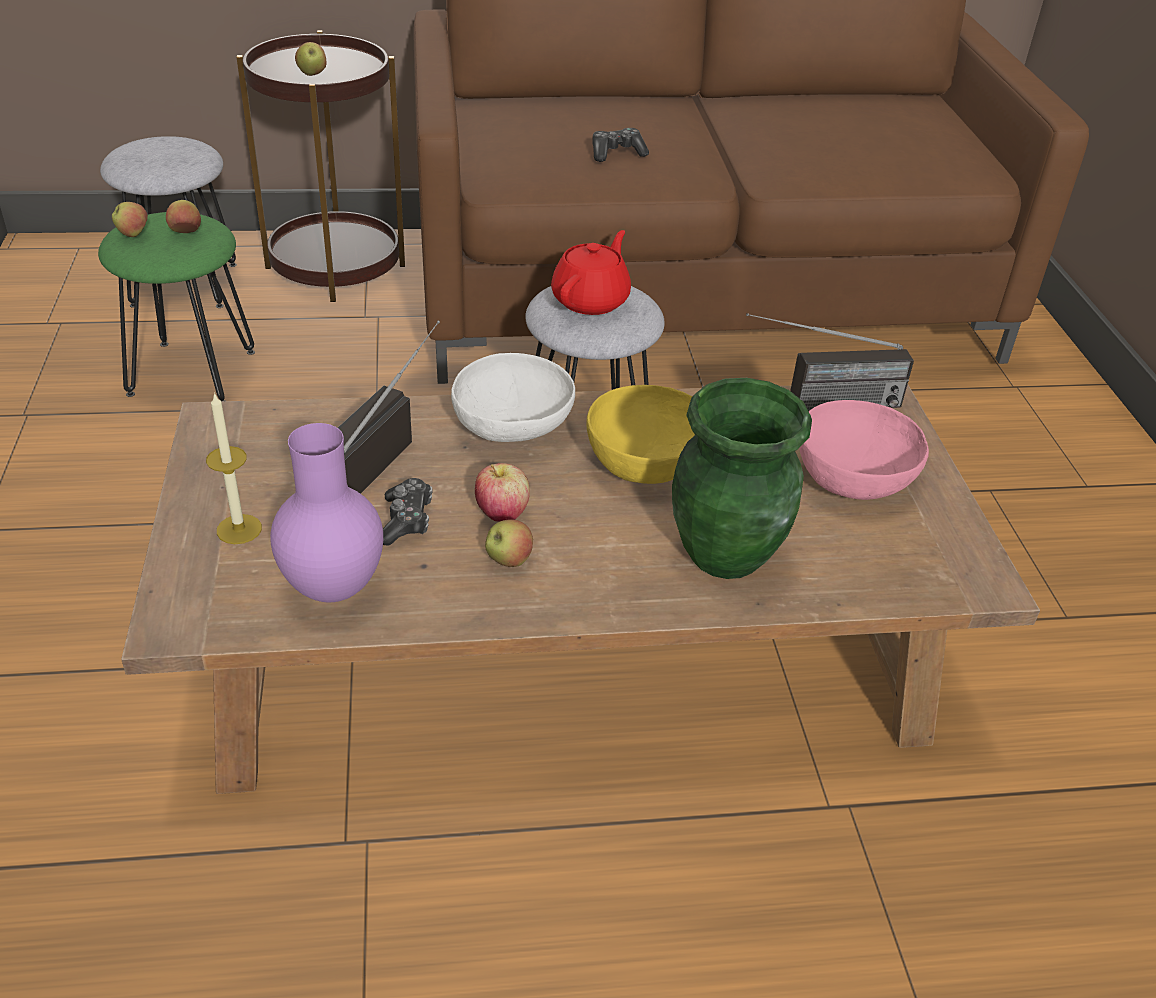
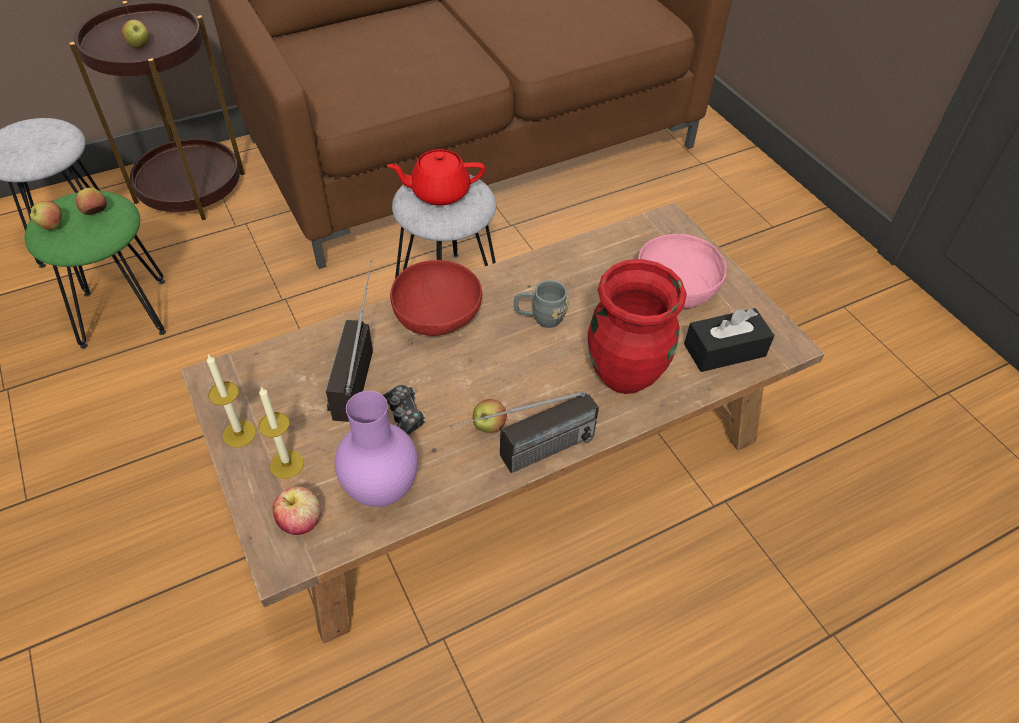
camera: 20 degrees left, 10 degrees up
white bowl [451,353,575,442] -> red bowl [390,260,482,336]
apple [475,463,530,522] -> apple moved to [273,486,321,535]
red teapot [551,230,631,315] -> red teapot turned 105 degrees counterclockwise [387,149,485,206]
yellow bowl [586,385,695,484] -> grey mug [514,280,569,328]
game controller [592,128,649,162] -> none
green vase [672,378,812,579] -> red vase [588,259,687,394]
radio [746,313,914,411] -> radio moved to [450,391,599,473]
none -> candle [207,354,256,448]
none -> black tissue box [684,308,775,372]

